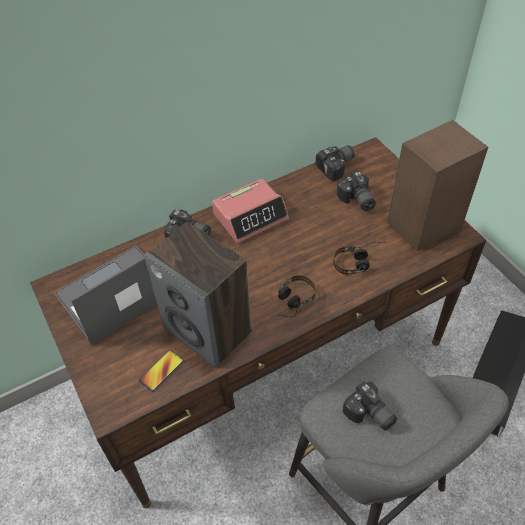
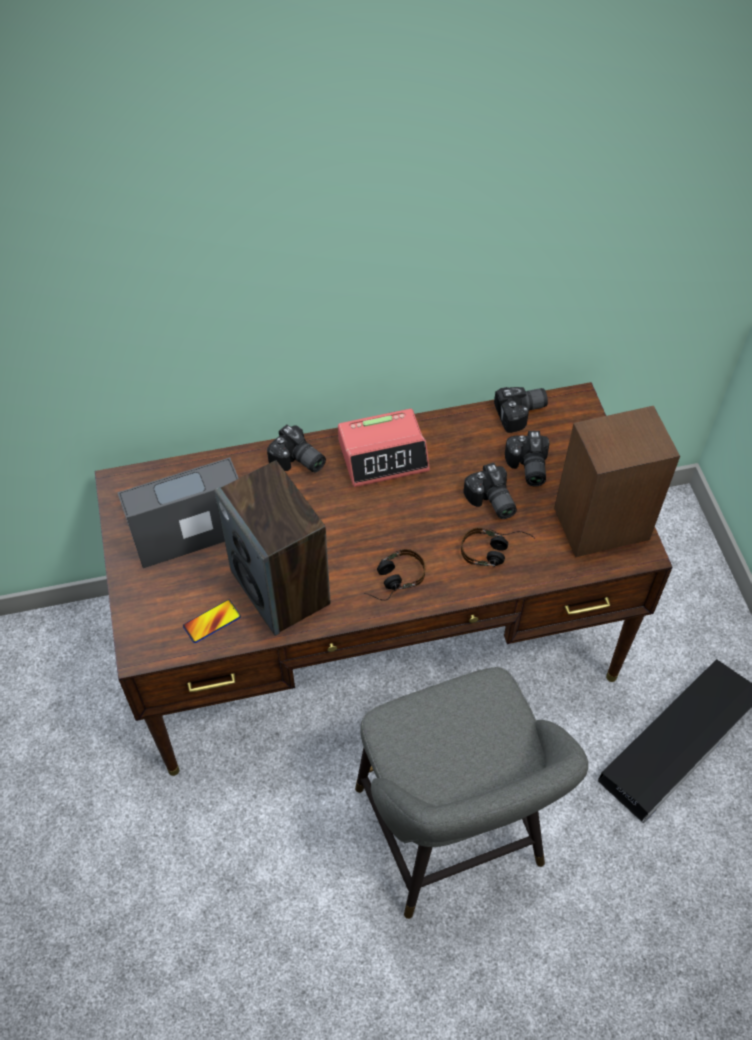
camera: 15 degrees right, 5 degrees up
camera [343,381,397,431] -> camera moved to [464,463,517,519]

